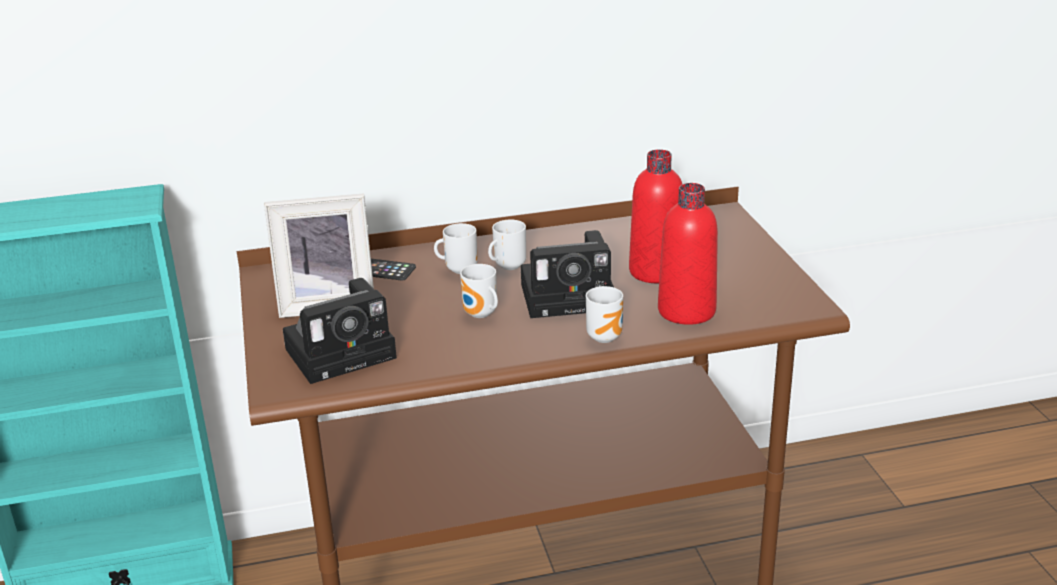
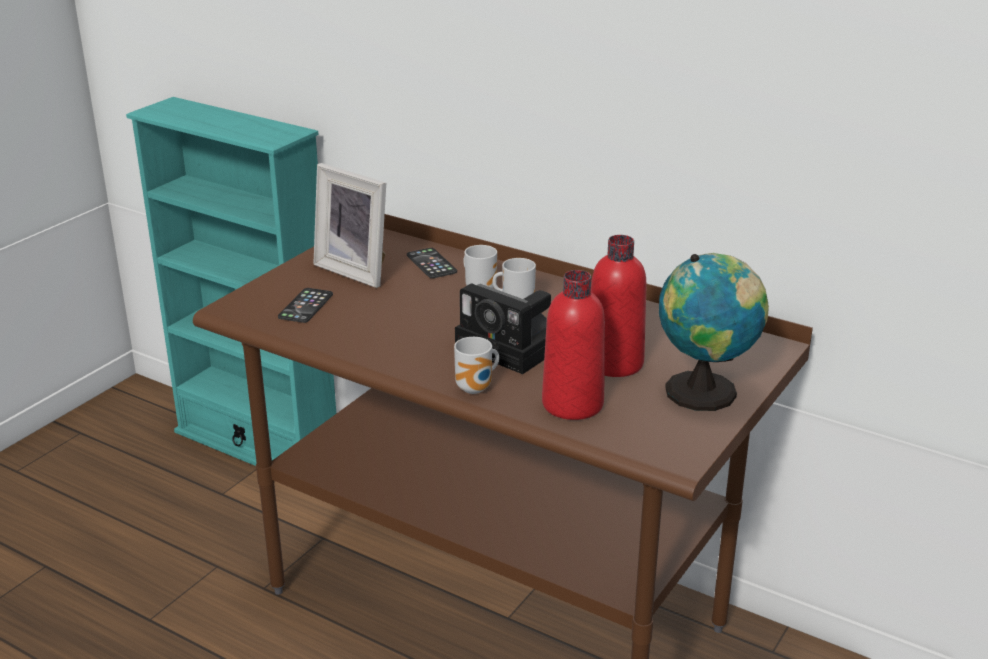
camera: 45 degrees right, 0 degrees up
camera [283,278,397,384] -> phone [278,288,333,323]
mug [460,264,498,318] -> none
none -> globe [659,253,769,411]

